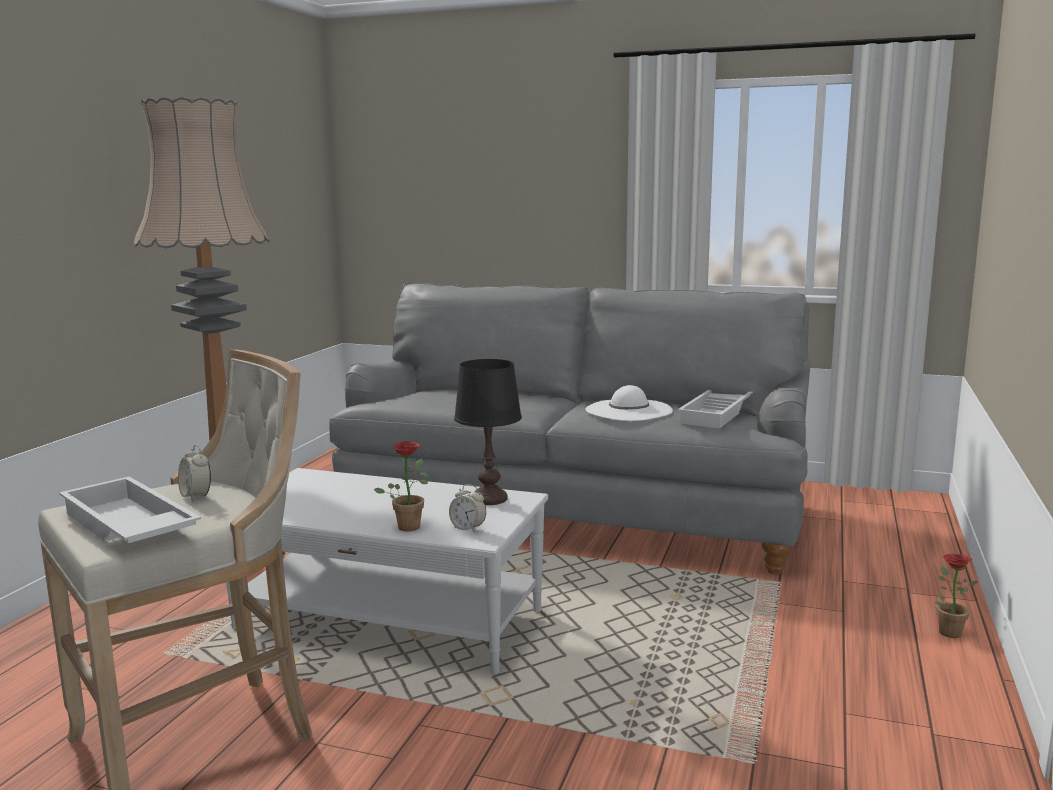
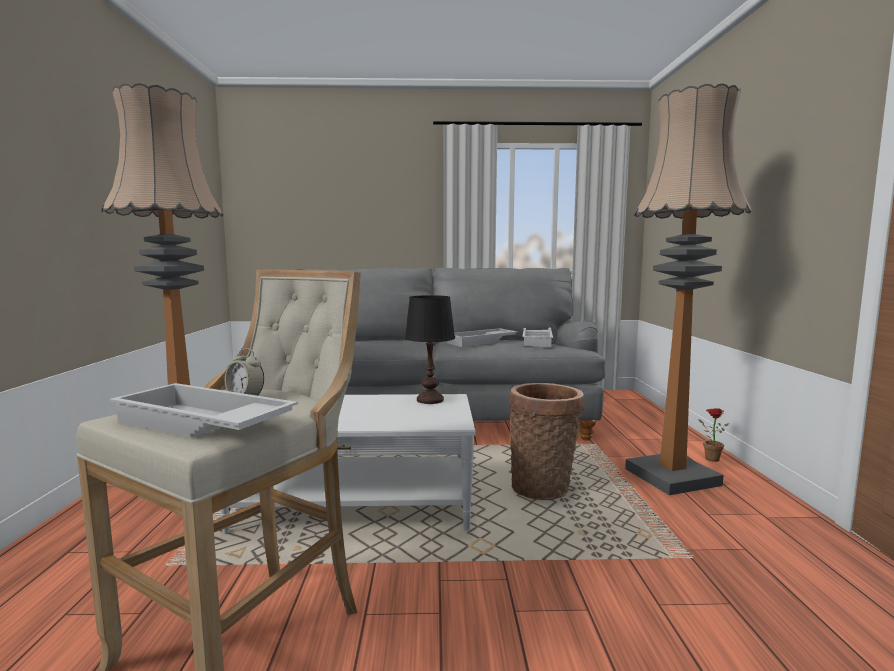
camera: 20 degrees left, 5 degrees down
potted plant [374,441,429,531] -> none
alarm clock [449,484,486,533] -> none
white hat [586,385,673,421] -> white tray [447,328,517,347]
none -> basket [509,383,584,500]
none -> floor lamp [625,83,752,495]

